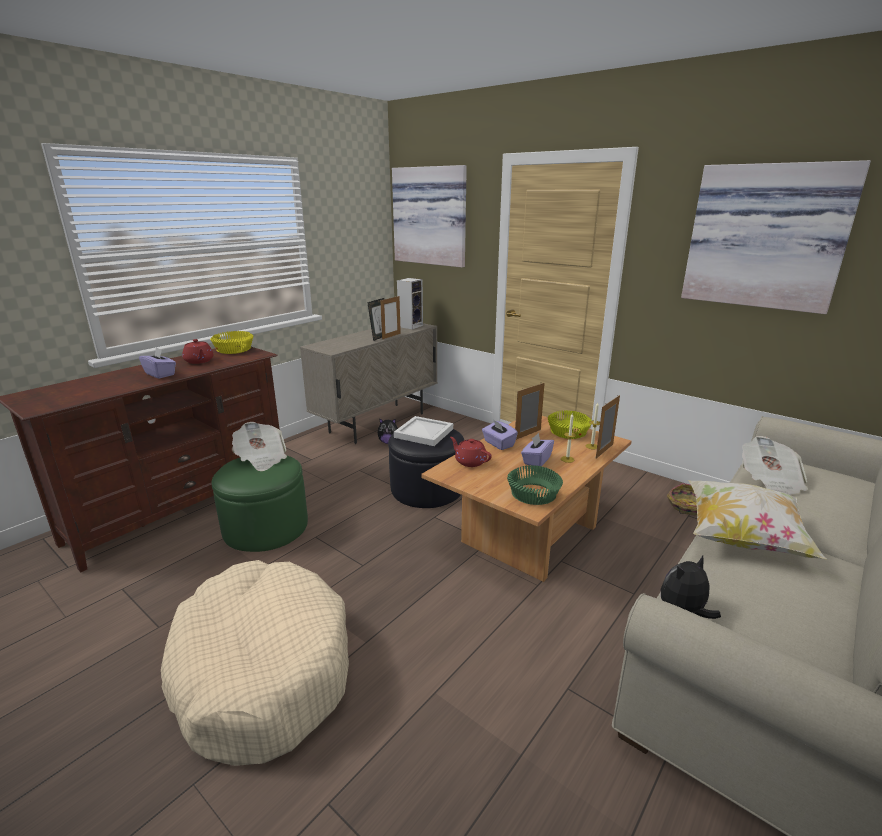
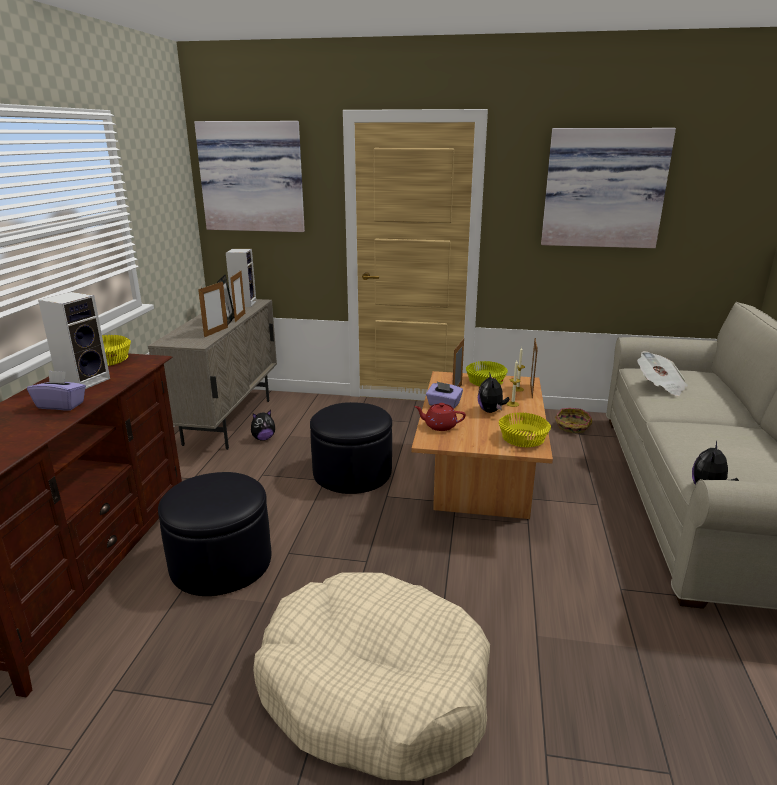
camera: 30 degrees left, 0 degrees up
red teapot [182,339,213,364] -> speaker [38,292,110,389]
green ottoman [212,456,308,552] -> black ottoman [158,472,271,596]
newspaper [232,422,287,471] -> none
white tray [394,416,453,446] -> none
green bowl [507,465,563,505] -> yellow bowl [499,412,551,447]
purple tissue box [521,433,554,466] -> plush toy [478,372,509,413]
pillow [688,480,827,559] -> none
none -> picture frame [198,281,228,337]

